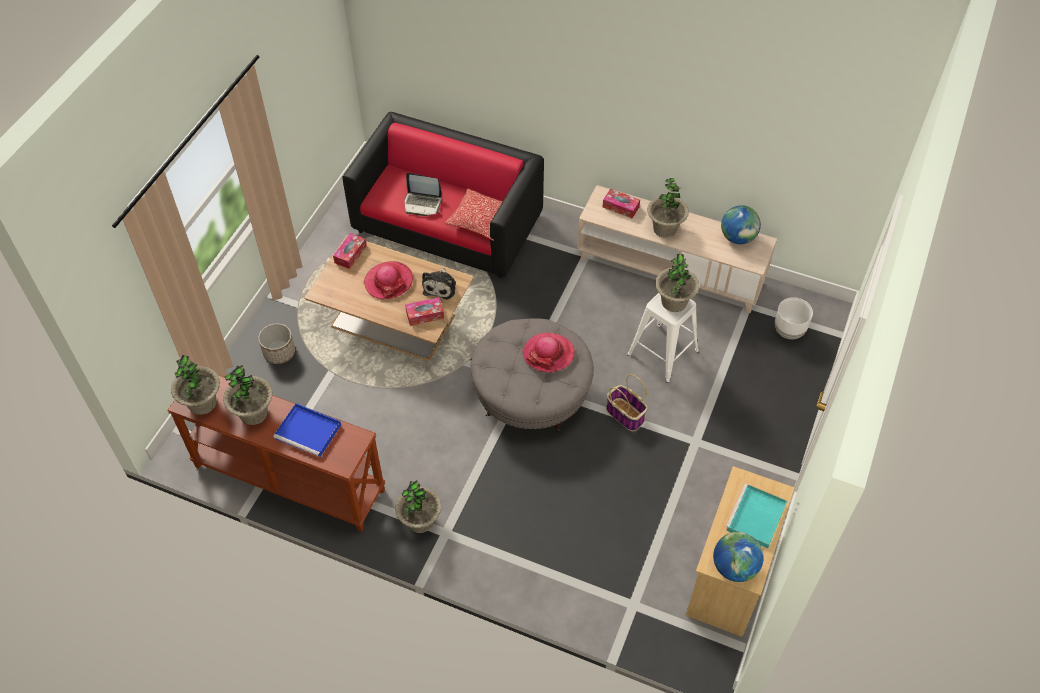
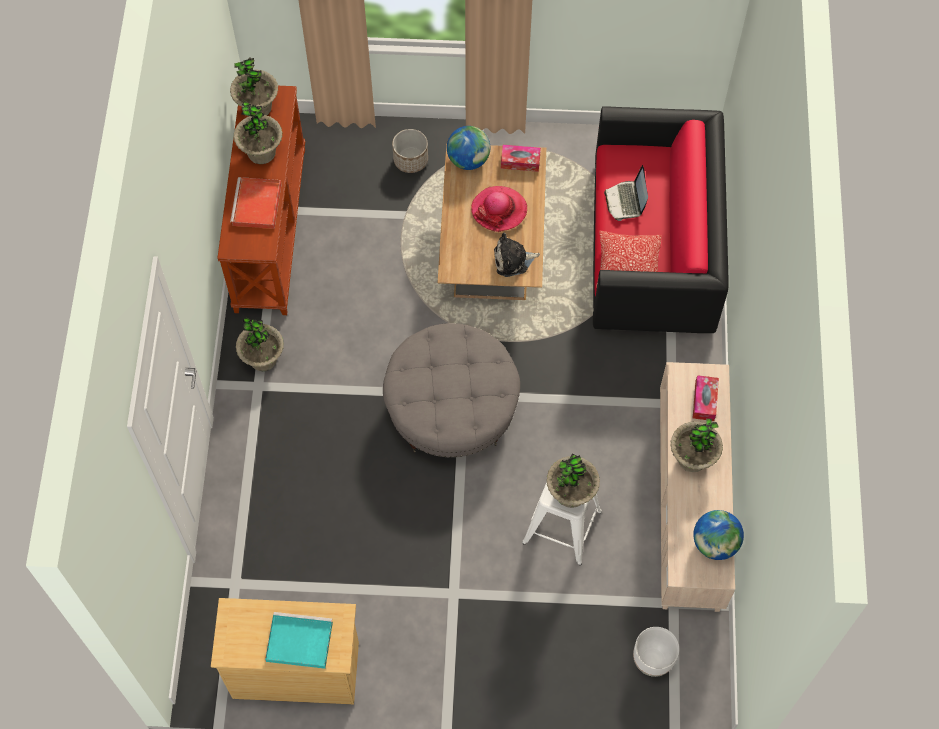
camera: 70 degrees right, 10 degrees up
blue tray [273,403,341,458] -> red tray [230,177,281,229]
tissue box [405,297,444,326] -> none
hat [522,333,575,373] -> none
basket [606,374,648,431] -> none
globe [713,532,764,582] -> globe moved to [447,126,490,170]

